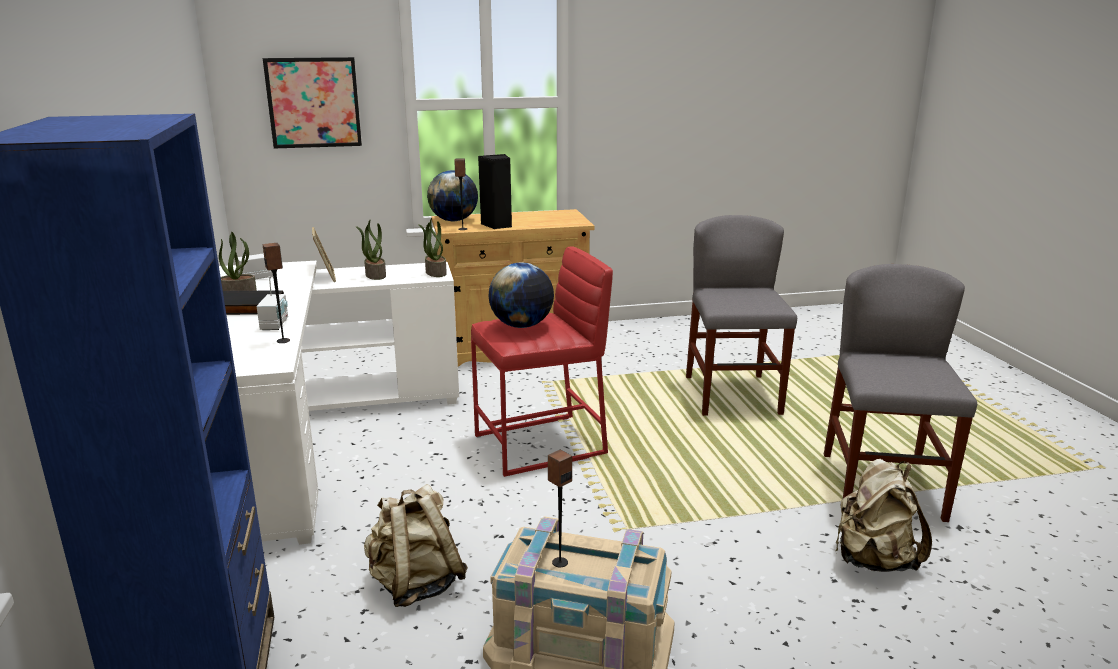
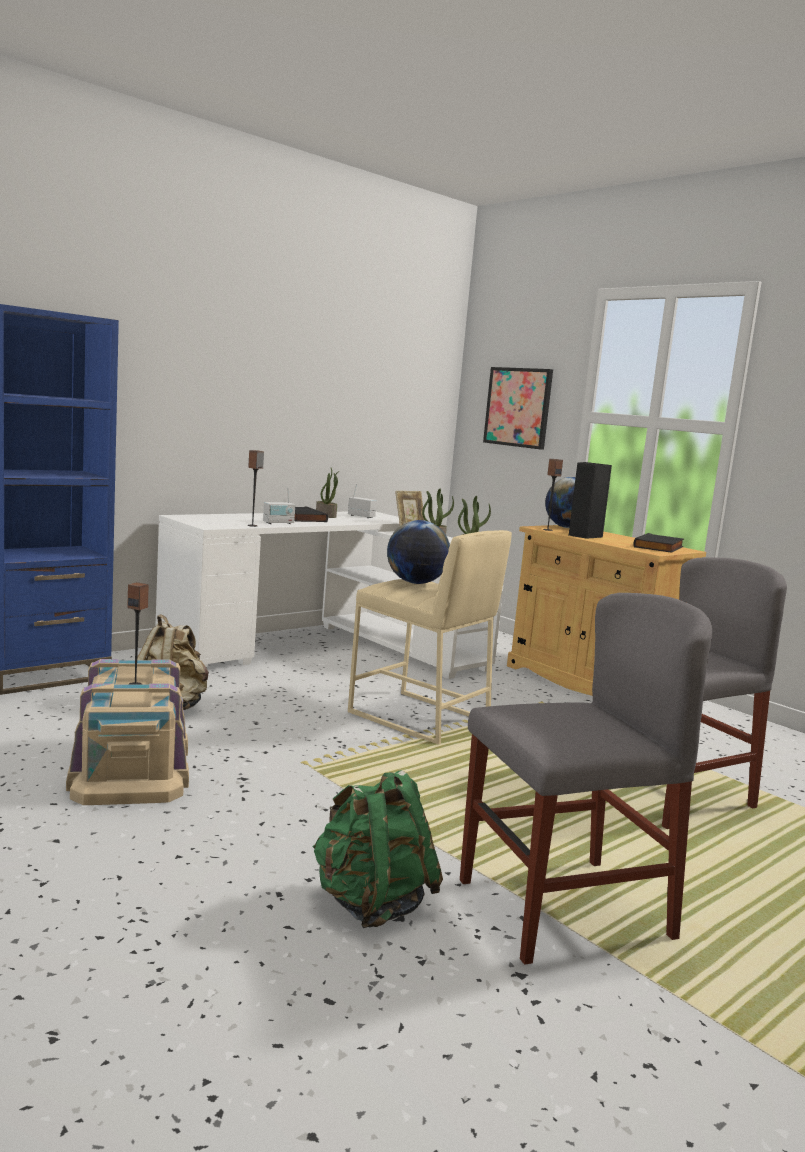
camera: 60 degrees right, 10 degrees down
red stool [471,246,613,477] -> beige stool [348,530,512,745]
beige backpack [836,459,932,572] -> green backpack [313,770,443,928]
none -> black book [633,533,684,553]

